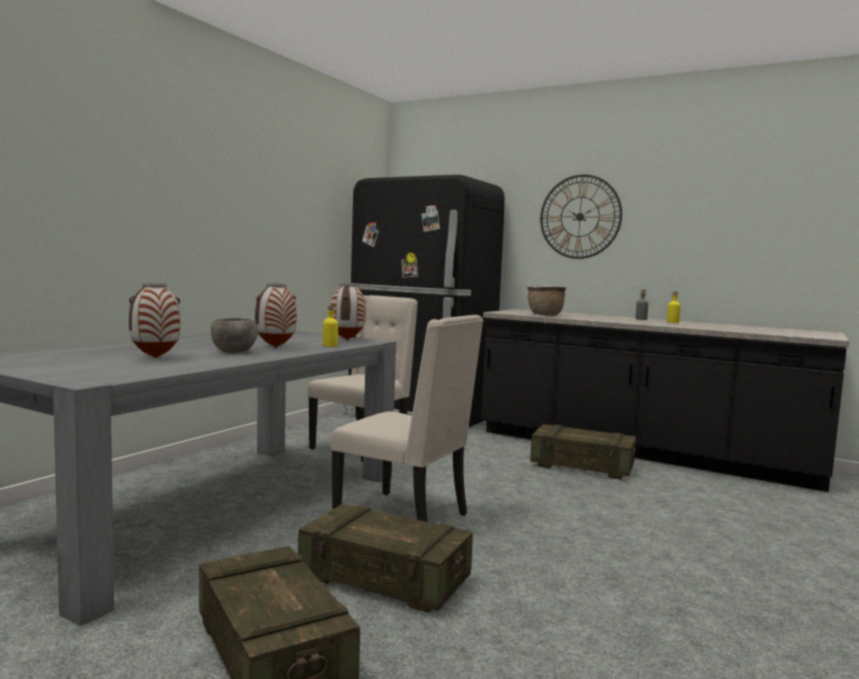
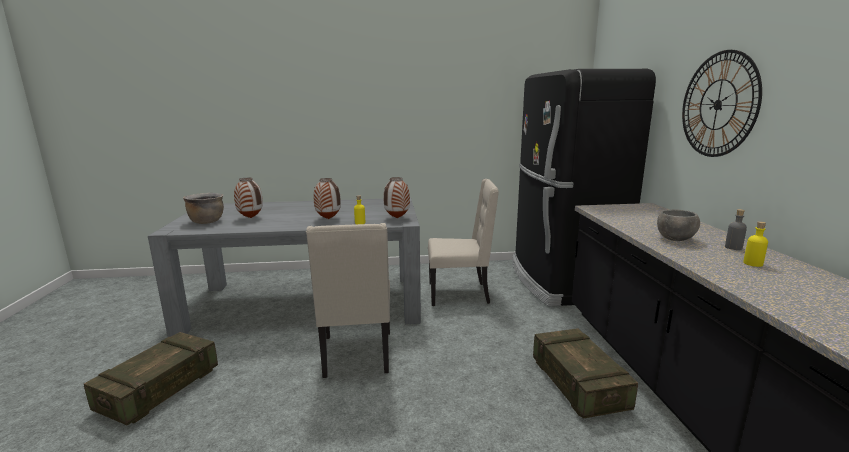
camera: 55 degrees right, 10 degrees up
grey bowl [211,318,258,353] -> grey bowl moved to [657,209,700,241]
crate [298,504,473,613] -> none
brown cooking pot [527,286,566,316] -> brown cooking pot moved to [183,193,224,224]

